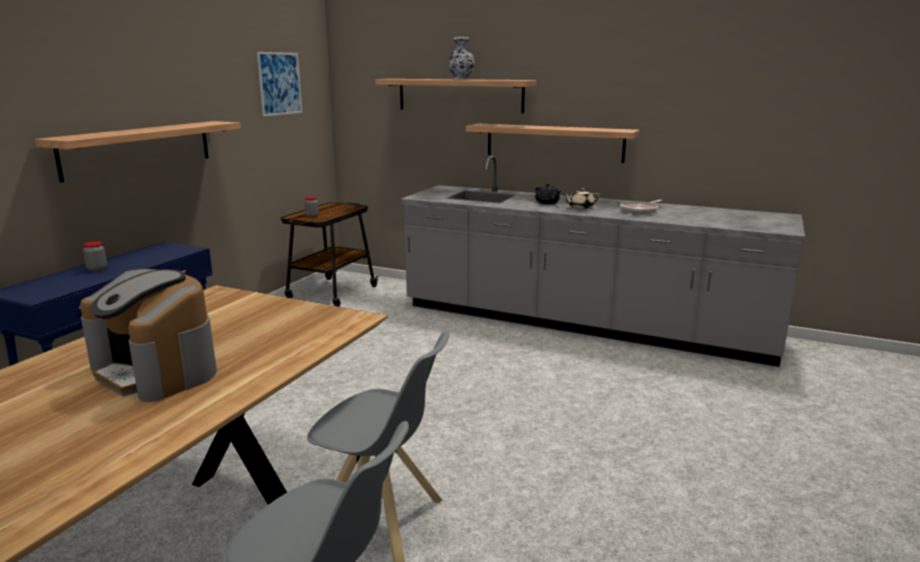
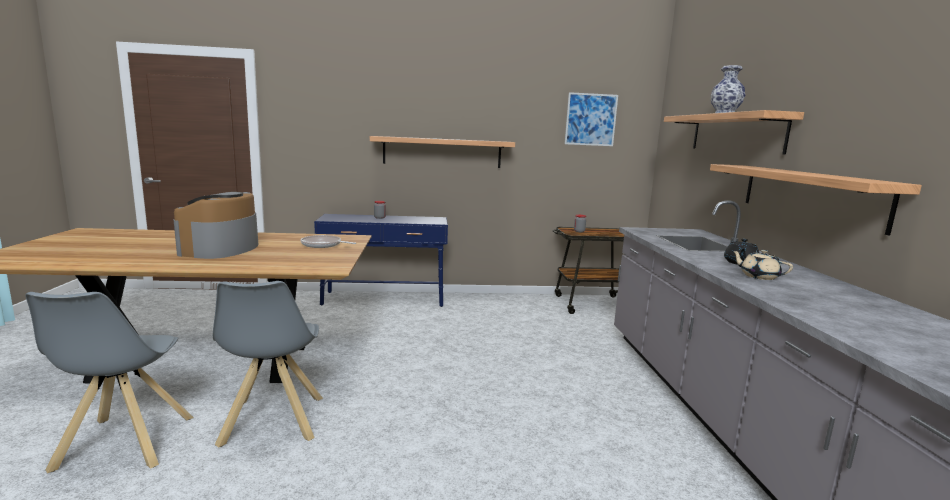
camera: 60 degrees right, 5 degrees down
frying pan [620,200,663,214] -> frying pan moved to [301,235,356,248]

